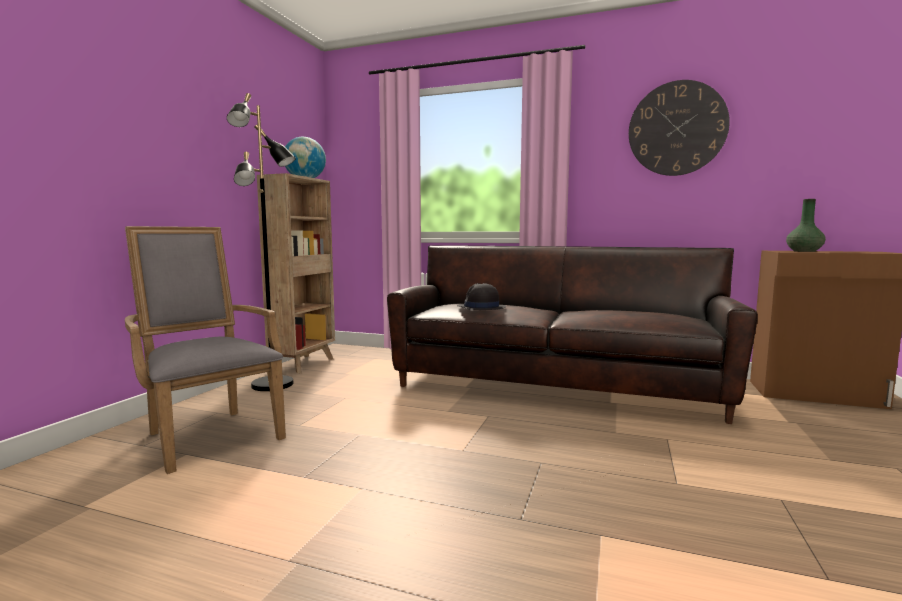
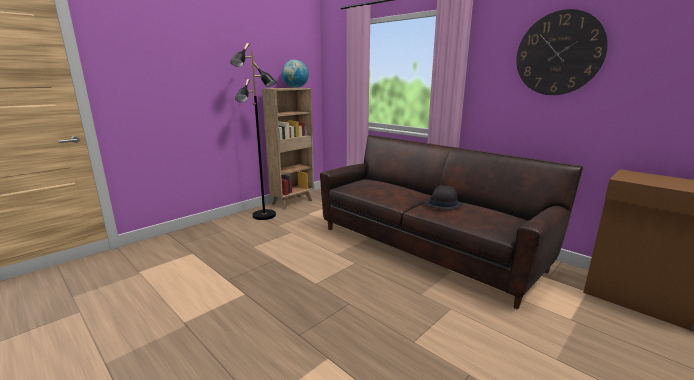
camera: 25 degrees right, 10 degrees up
grey armchair [125,226,286,474] -> none
black hat [457,283,506,310] -> black hat moved to [424,185,463,209]
green vase [786,199,826,252] -> none

